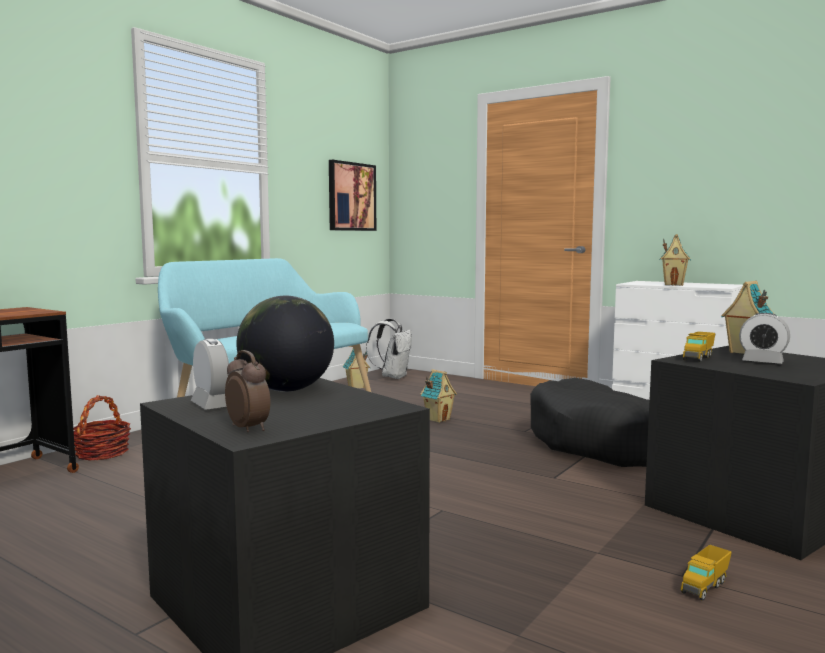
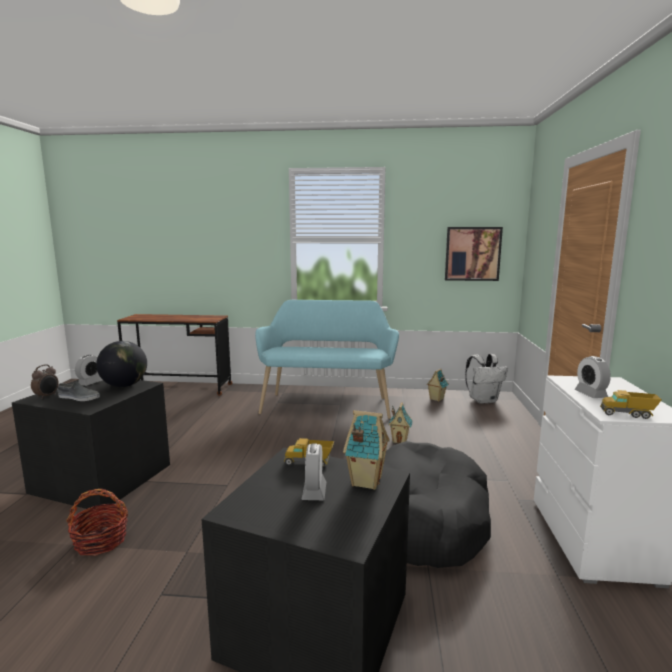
camera: 60 degrees right, 5 degrees up
basket [73,395,131,461] -> basket moved to [66,489,128,556]
toy house [659,234,691,286] -> alarm clock [575,356,611,398]
toy truck [680,545,732,601] -> toy truck moved to [600,390,662,419]
none -> grey shoe [58,382,100,401]

